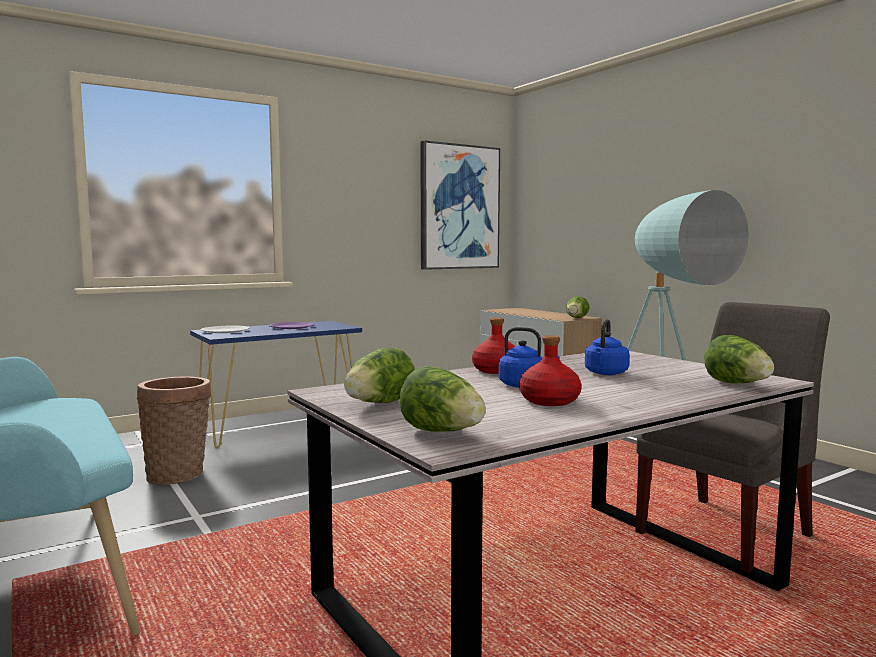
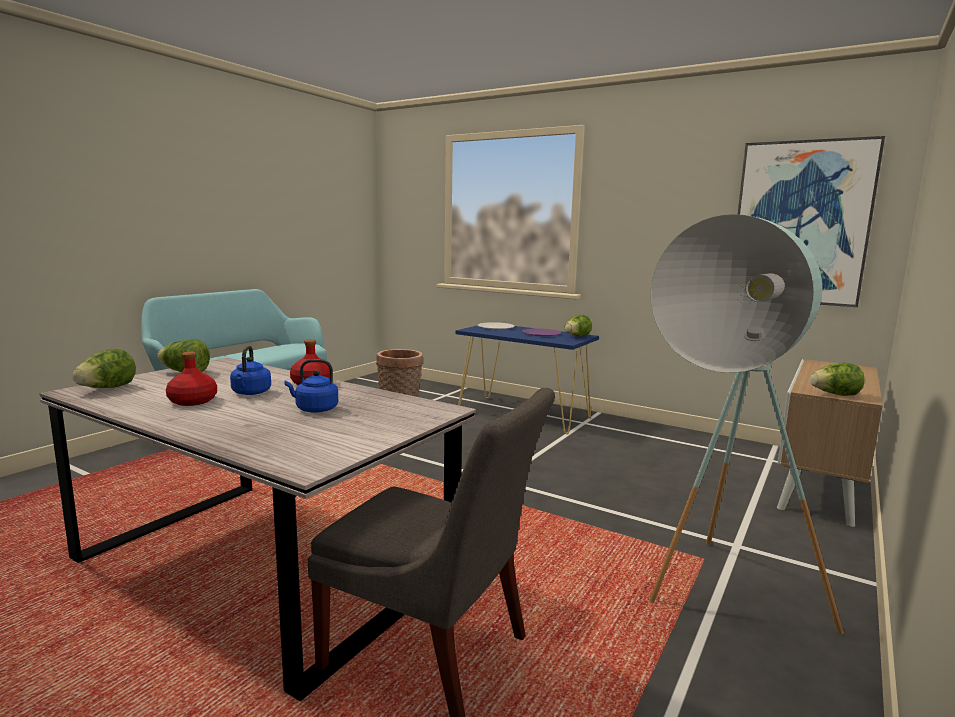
camera: 65 degrees right, 5 degrees up
lettuce [704,335,774,384] -> lettuce moved to [565,315,592,337]

